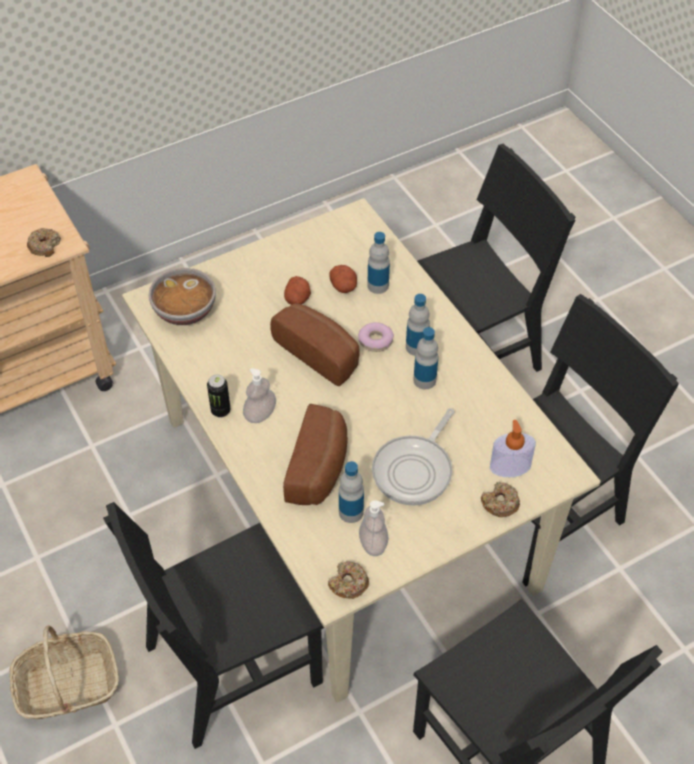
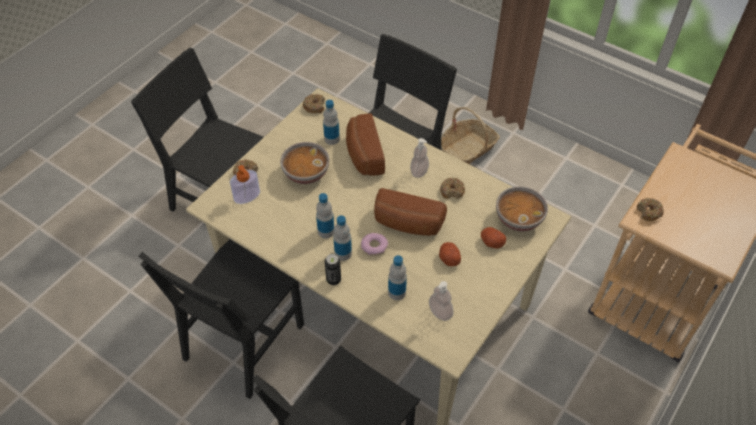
camera: 155 degrees right, 0 degrees up
can [207,374,231,418] -> can moved to [325,254,341,285]
potato [330,265,357,293] -> potato moved to [481,227,506,248]
soap dispenser [359,500,388,556] -> soap dispenser moved to [429,281,454,321]
frying pan [372,408,455,506] -> bowl [280,142,329,184]
none -> donut [440,178,465,199]

